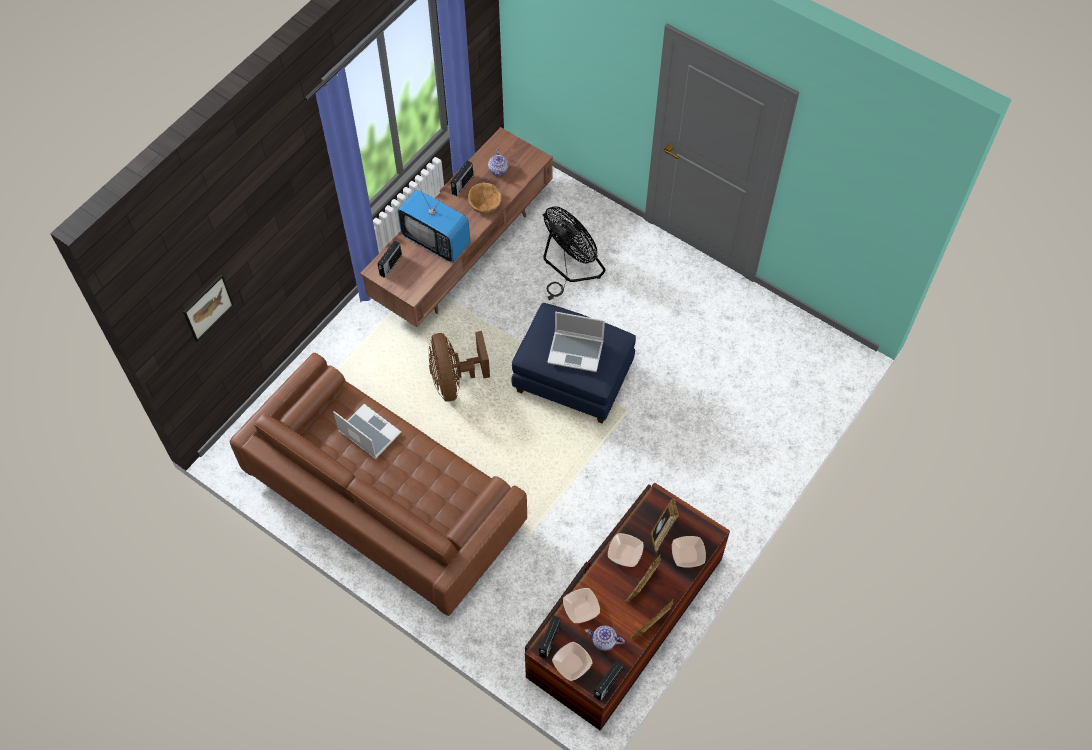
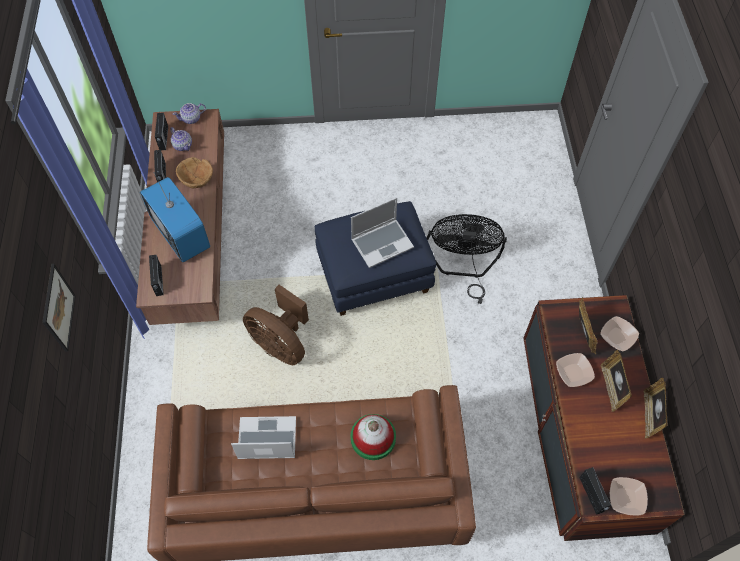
camera: 40 degrees left, 0 degrees up
picture [183,274,234,342] -> picture moved to [42,264,76,352]
television [398,185,470,263] -> television turned 60 degrees clockwise [140,172,210,263]
black fan [542,206,605,300] -> black fan moved to [426,214,507,304]
bowl [563,588,600,623] -> none
teapot [585,625,625,651] -> teapot moved to [173,103,206,124]
radio [594,660,623,702] -> radio moved to [155,113,168,150]
none -> hat [351,414,396,460]

